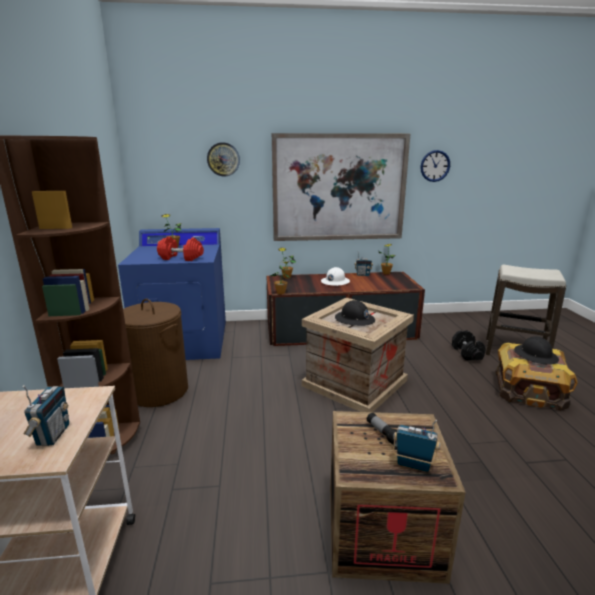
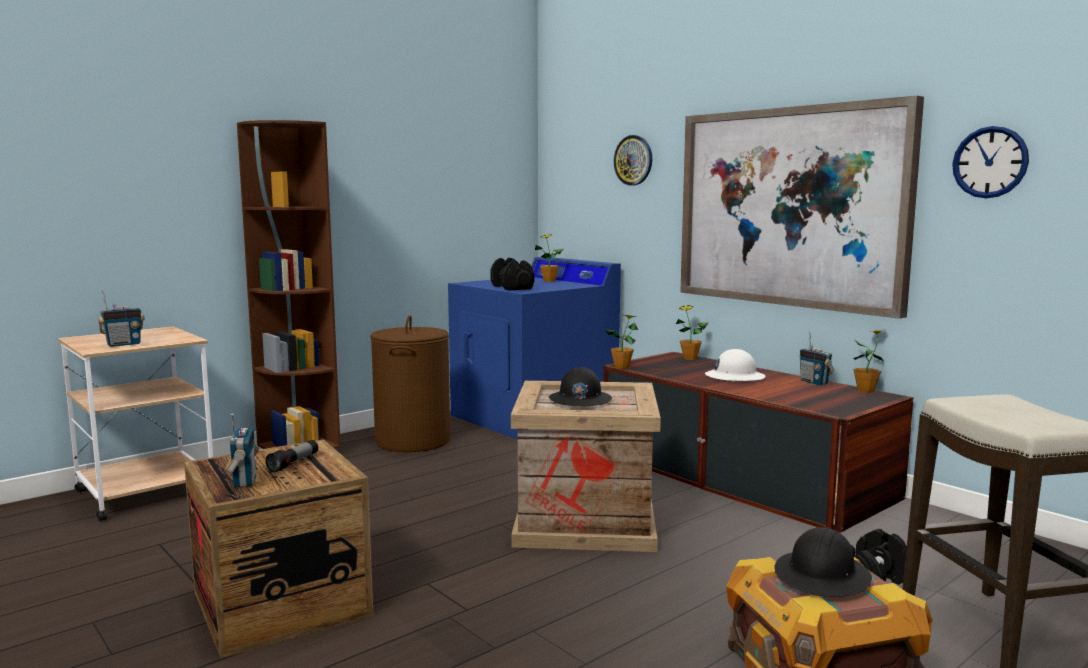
camera: 55 degrees right, 10 degrees down
red dumbbell [157,237,204,261] -> black dumbbell [490,258,534,290]

